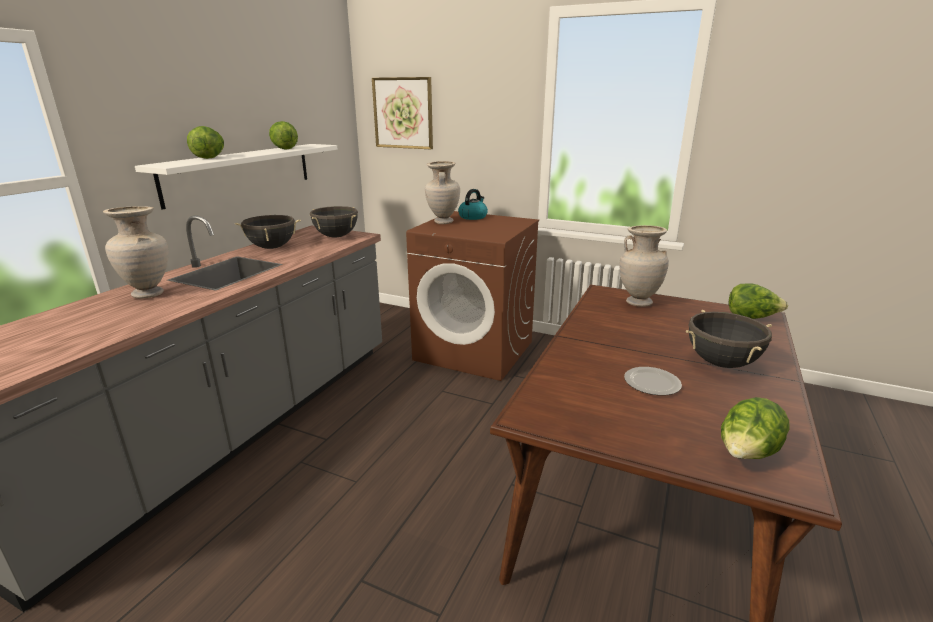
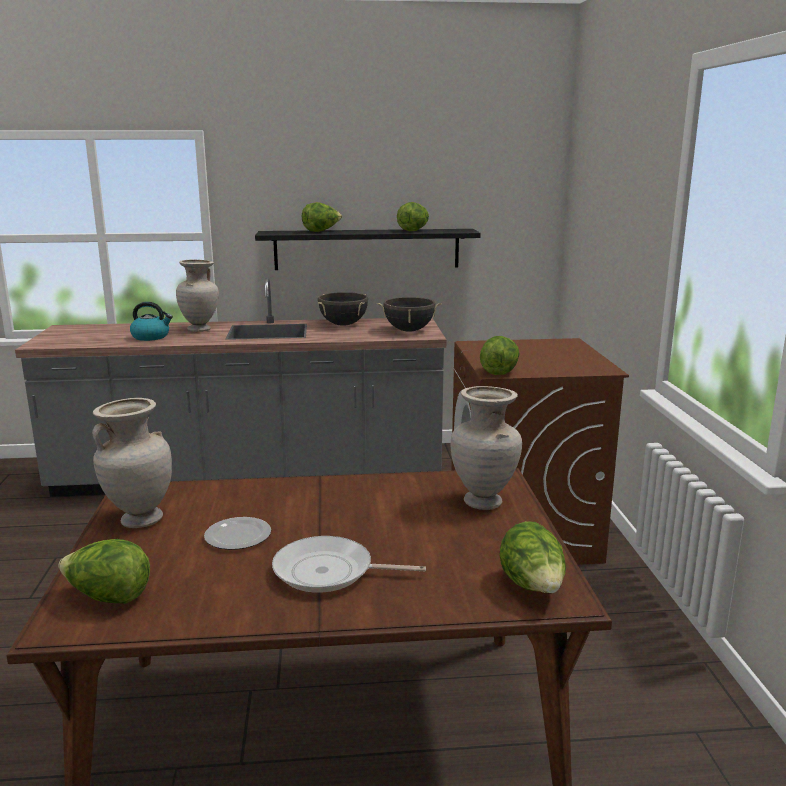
camera: 60 degrees right, 5 degrees down
white shelf [135,144,337,210] -> black shelf [255,229,481,270]
picture [372,77,433,149] -> none
beige vase [425,161,460,224] -> beige vase moved to [92,398,172,528]
kettle [458,189,488,220] -> kettle moved to [130,302,173,341]
black cooking pot [686,310,772,368] -> frying pan [272,536,426,593]
none -> lettuce [480,336,519,375]

